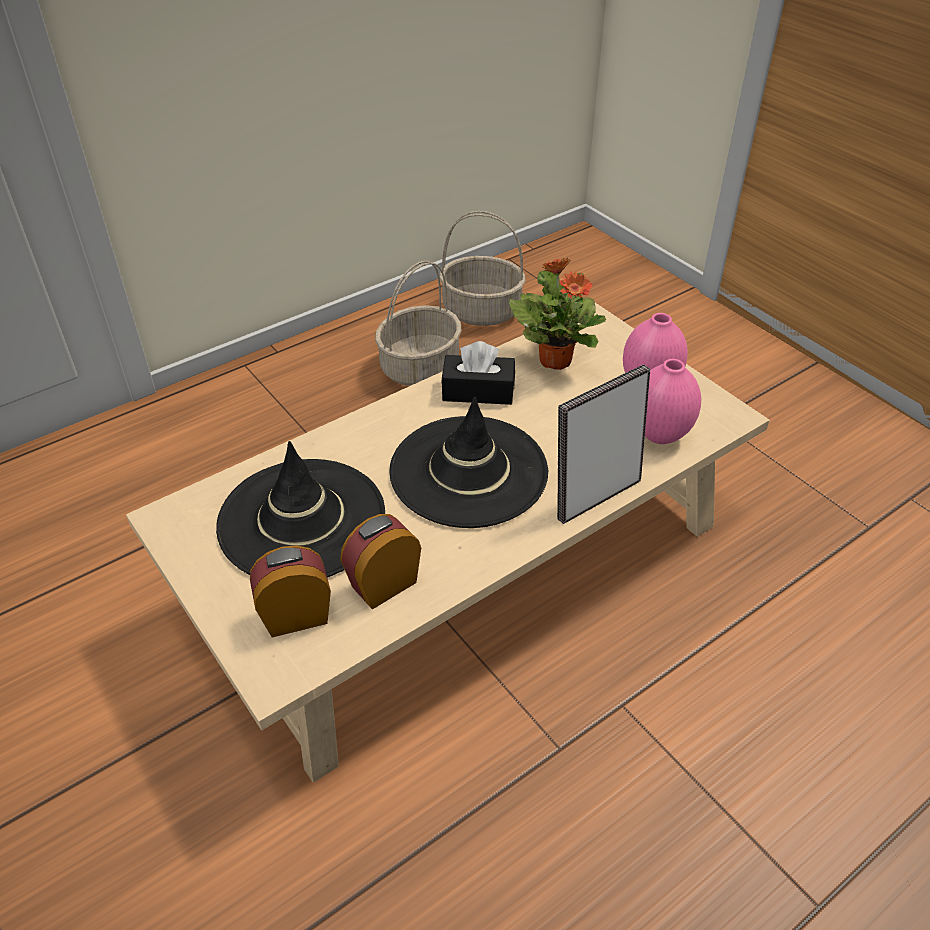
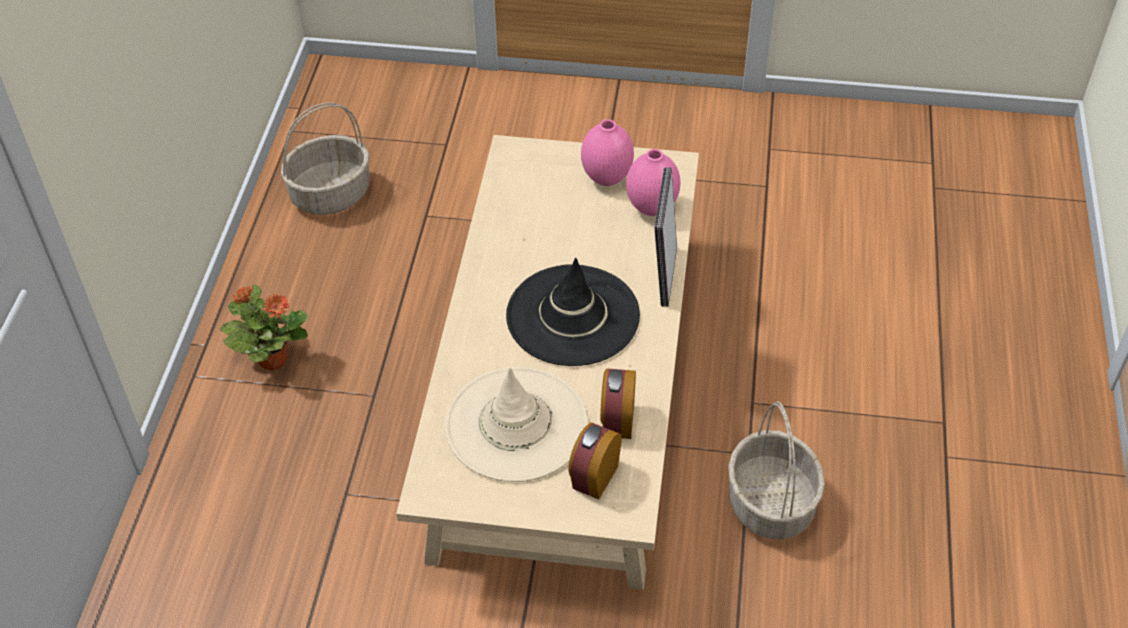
camera: 45 degrees left, 5 degrees up
black hat [216,441,385,577] -> beige hat [445,367,588,482]
basket [375,260,462,386] -> basket moved to [728,401,825,540]
black tissue box [441,341,515,405] -> none
potted plant [509,258,606,370] -> potted plant moved to [220,285,308,370]

